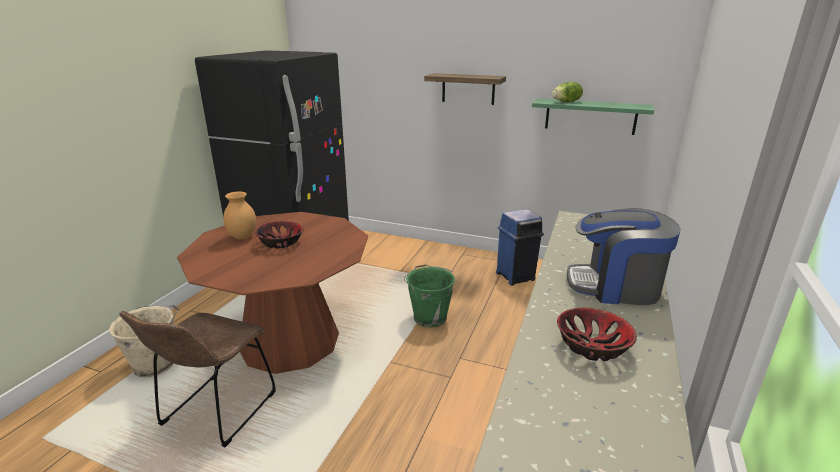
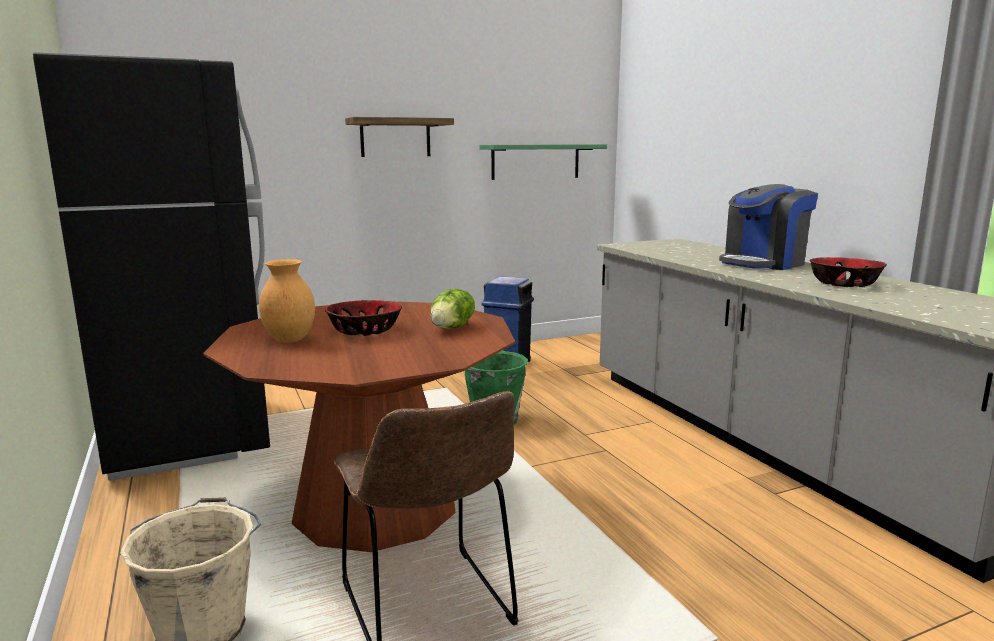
camera: 45 degrees left, 10 degrees down
lettuce [552,82,583,102] -> lettuce moved to [431,289,475,329]

